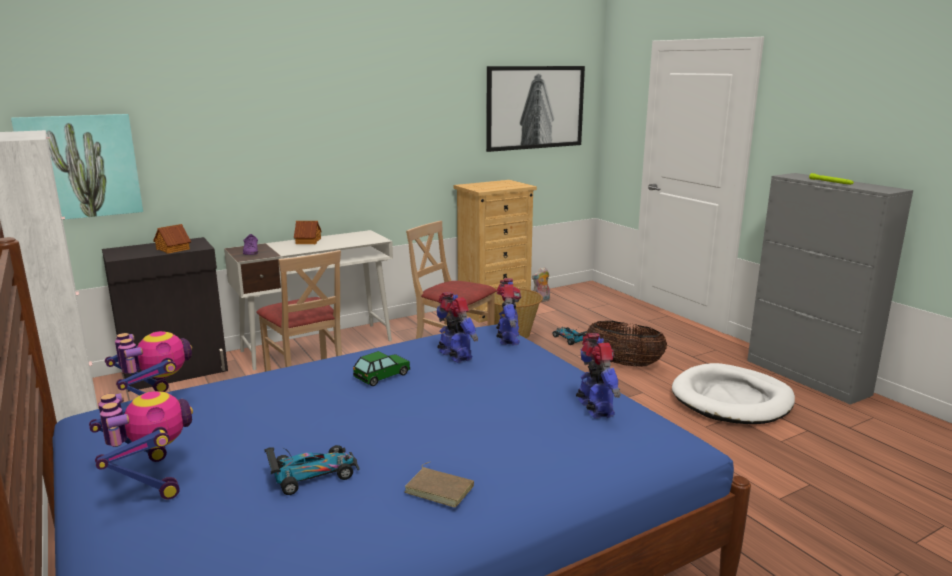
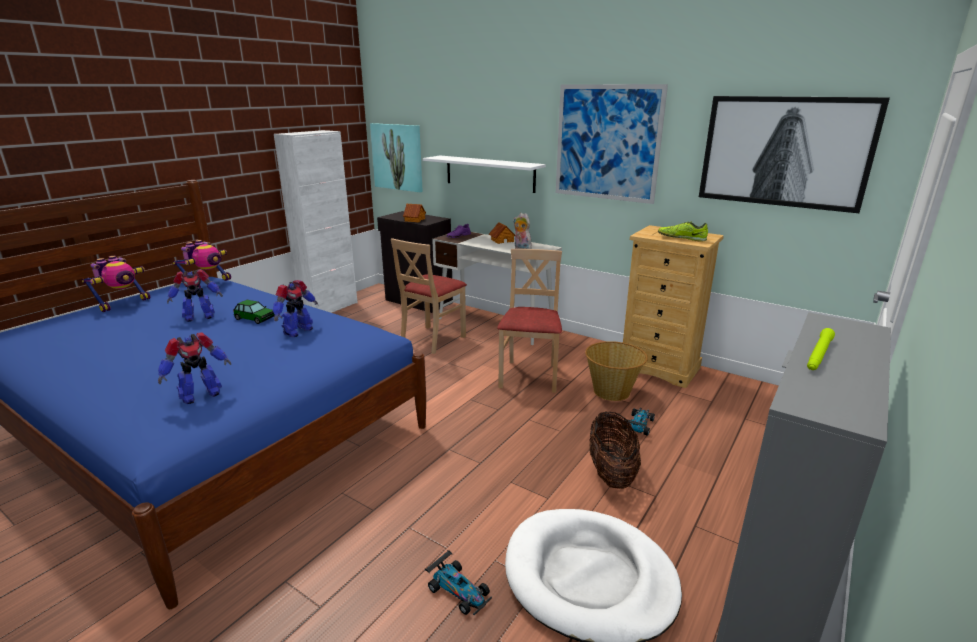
camera: 65 degrees right, 5 degrees up
toy car [264,445,359,495] -> toy car moved to [425,550,492,615]
brown book [404,462,474,508] -> none
toy robot [496,278,521,346] -> toy robot moved to [167,269,223,322]
plush toy [532,267,550,302] -> plush toy moved to [513,213,531,249]
none -> white shelf [423,156,546,193]
none -> picture [556,84,668,204]
none -> shoe [658,222,708,242]

